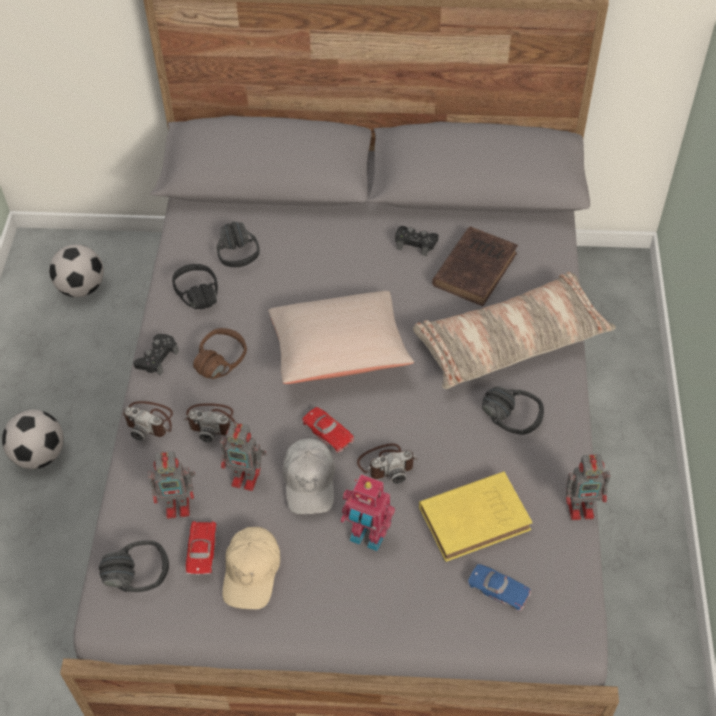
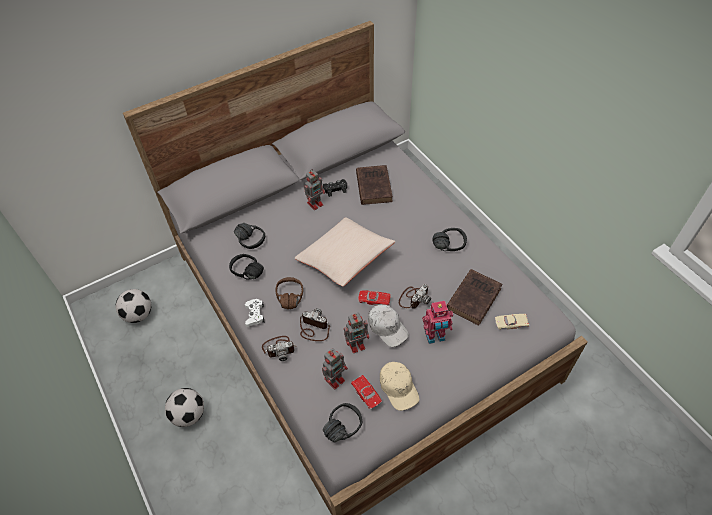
camera: 35 degrees left, 0 degrees up
black game controller [133,334,179,375] -> white game controller [245,299,264,327]
camera [184,403,236,442] -> camera turned 135 degrees counterclockwise [300,308,330,341]
pillow [413,272,616,389] -> none
yellow book [419,471,532,562] -> brown book [447,269,502,326]
blue toy car [468,564,531,611] -> beige toy car [495,314,529,330]
toy robot [566,454,610,520] -> toy robot moved to [304,169,325,210]

